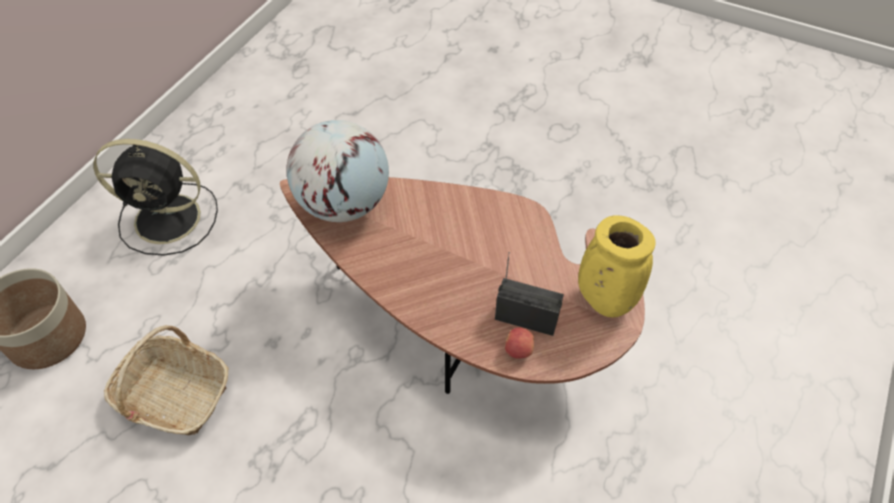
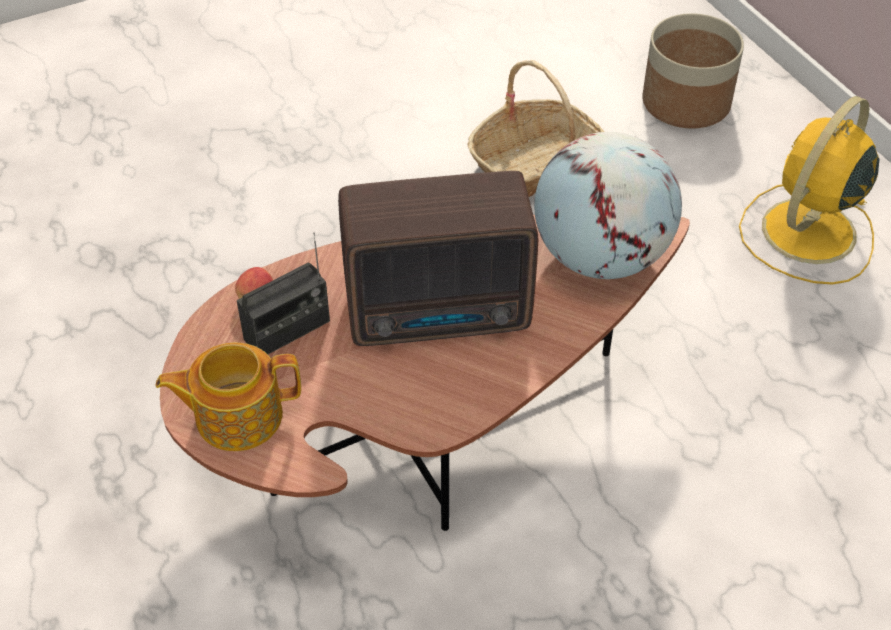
camera: 125 degrees right, 5 degrees down
black fan [93,139,218,256] -> yellow fan [739,96,879,285]
yellow vase [578,215,655,317] -> teapot [156,342,301,451]
none -> radio [338,171,538,346]

